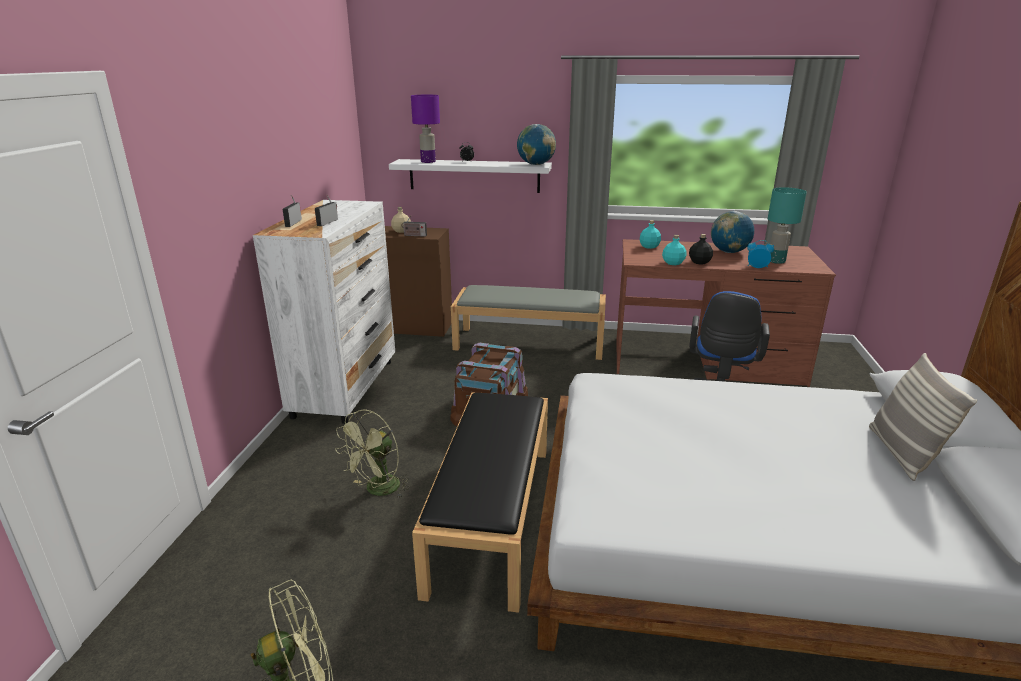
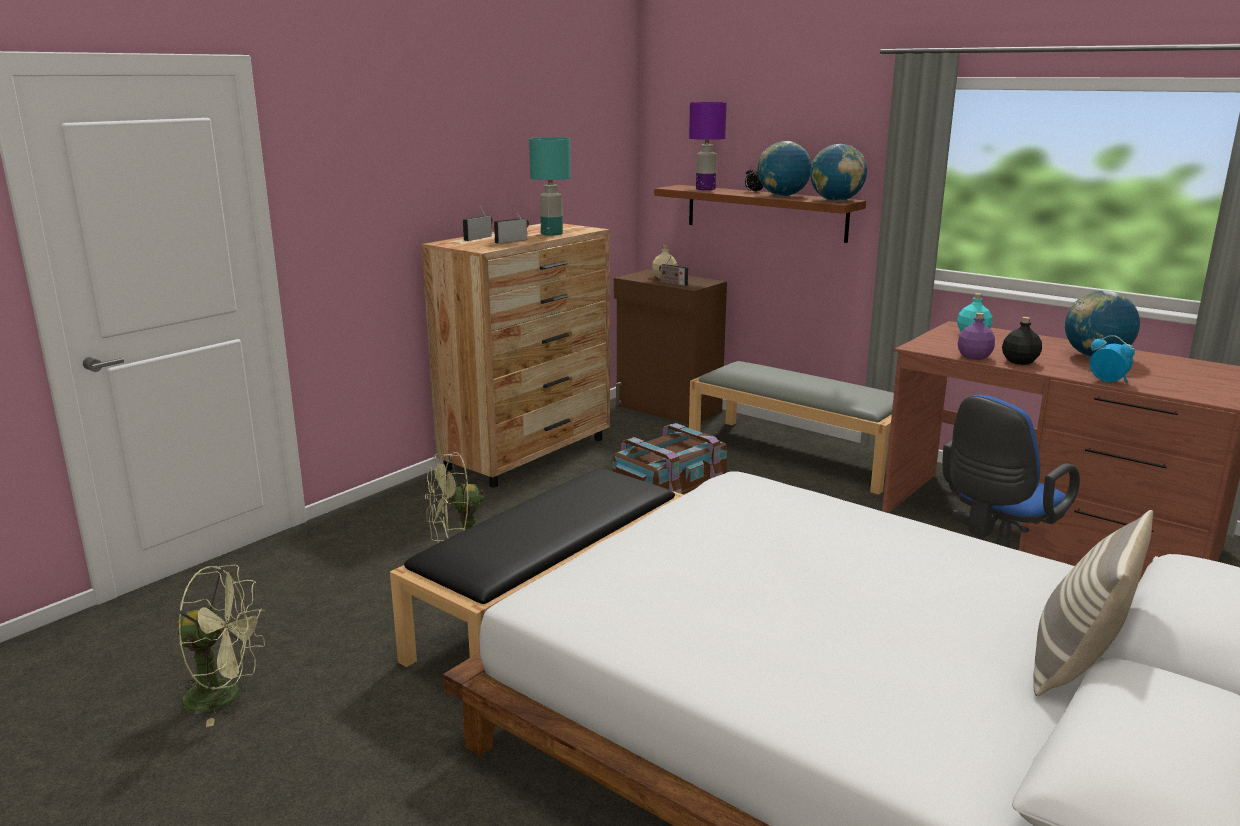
camera: 30 degrees right, 5 degrees down
white dresser [253,200,395,424] -> brown dresser [422,224,610,487]
white shelf [389,159,552,193] -> brown shelf [654,185,866,243]
turquoise bottle [662,235,686,265] -> purple bottle [958,313,995,360]
turquoise table lamp [768,187,807,264] -> turquoise table lamp moved to [529,137,571,235]
none -> globe [758,141,811,196]

